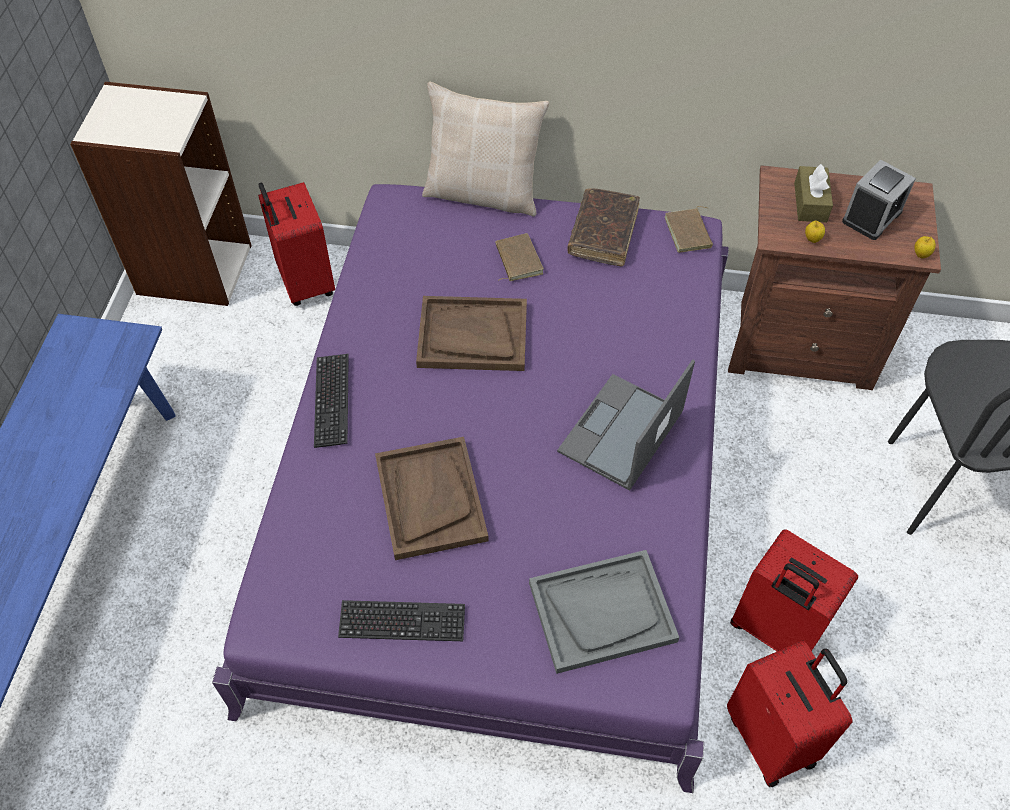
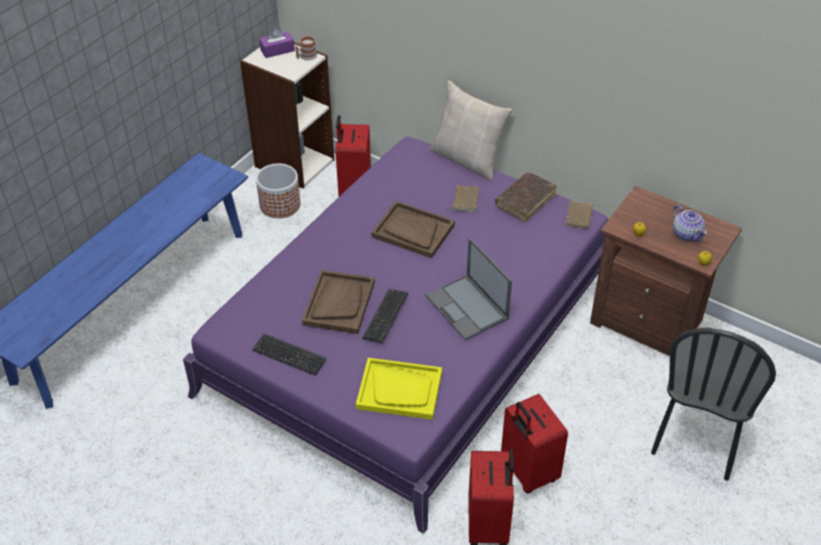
camera: 25 degrees right, 10 degrees down
keyboard [314,354,349,448] -> keyboard moved to [362,289,408,343]
grey tray [529,550,680,674] -> yellow tray [356,358,442,420]
laptop [557,359,695,491] -> laptop turned 90 degrees counterclockwise [426,238,512,340]
brown tissue box [794,164,833,223] -> none
alarm clock [842,159,916,240] -> teapot [673,204,707,242]
none -> planter [256,163,300,218]
none -> purple tissue box [259,28,295,58]
none -> mug [295,36,317,60]

